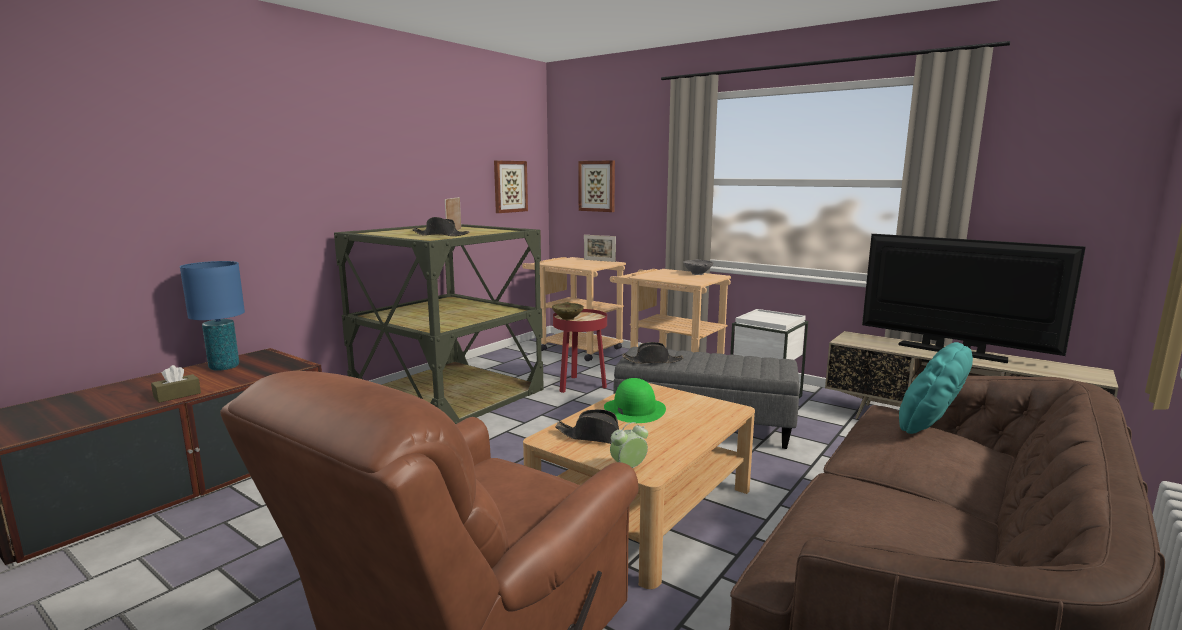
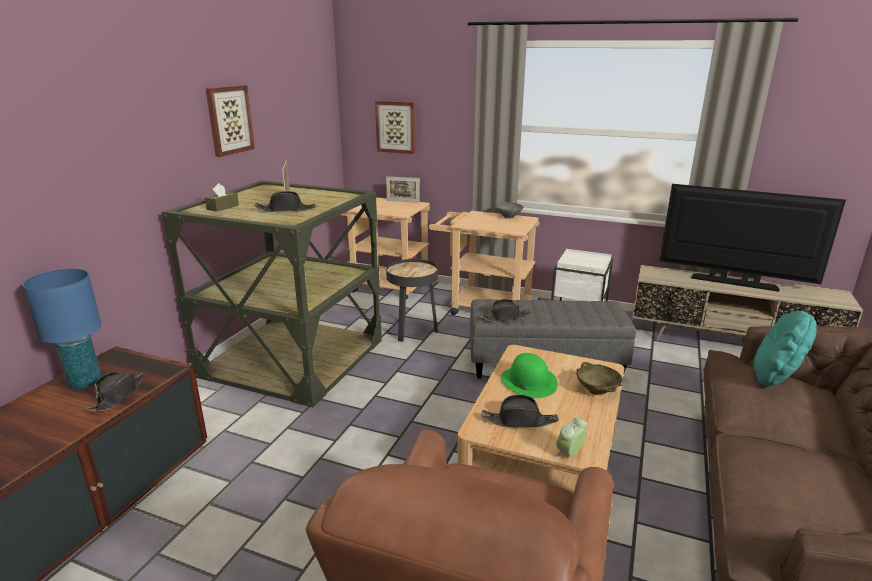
camera: 15 degrees left, 10 degrees up
brown tissue box [151,365,201,403] -> brown tissue box moved to [205,183,239,212]
picture [494,161,528,213] -> picture moved to [206,85,255,157]
beige bowl [552,302,584,321] -> beige bowl moved to [576,362,622,396]
red side table [553,309,607,393] -> black side table [386,259,438,342]
none -> black hat [87,372,144,412]

